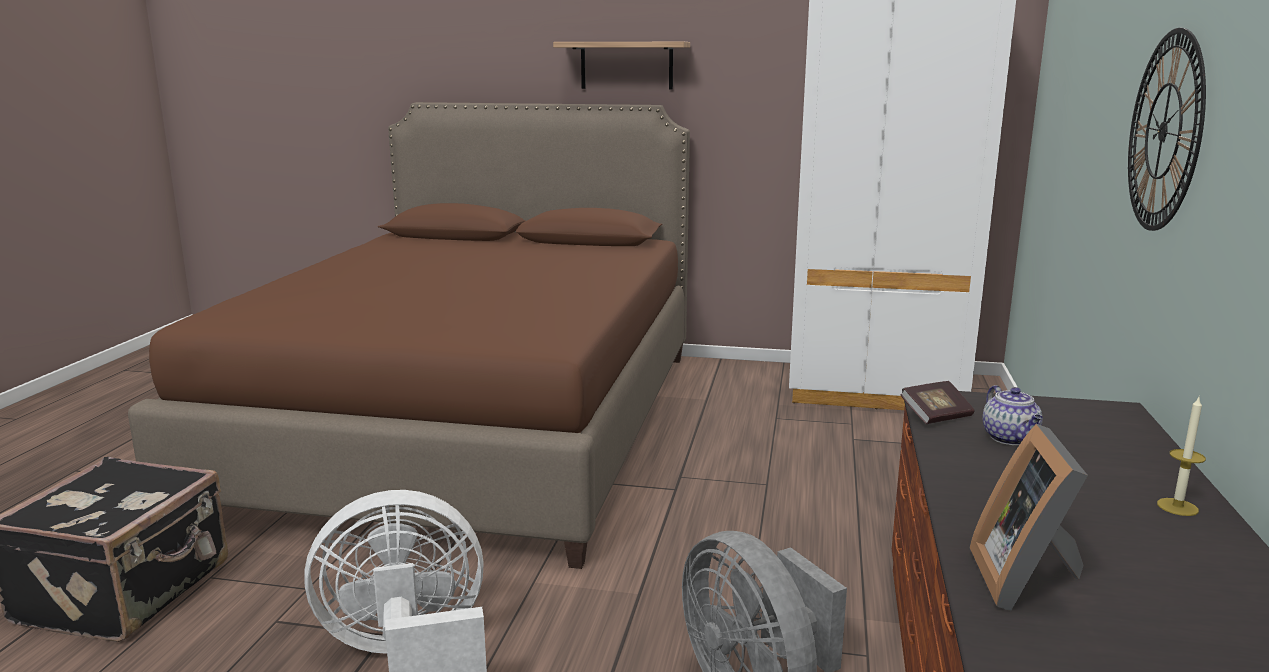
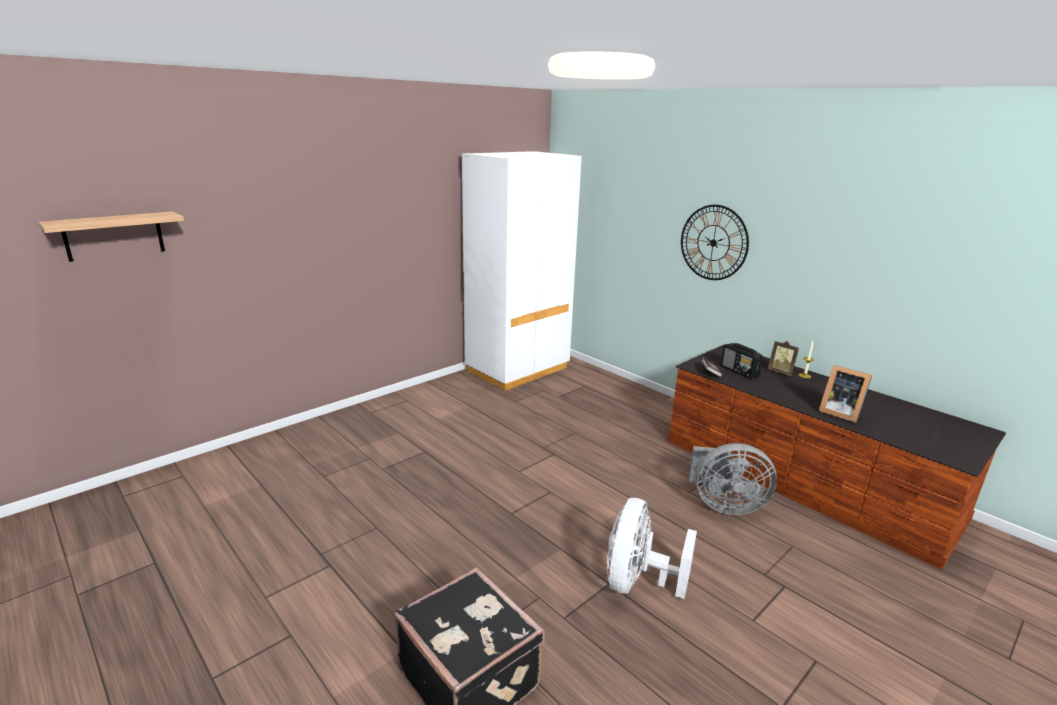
camera: 55 degrees left, 5 degrees up
brown bed [128,102,690,569] -> none
shelf [553,42,690,89] -> shelf moved to [38,211,184,262]
teapot [982,385,1043,445] -> radio [721,343,763,379]
none -> picture frame [768,341,799,376]

